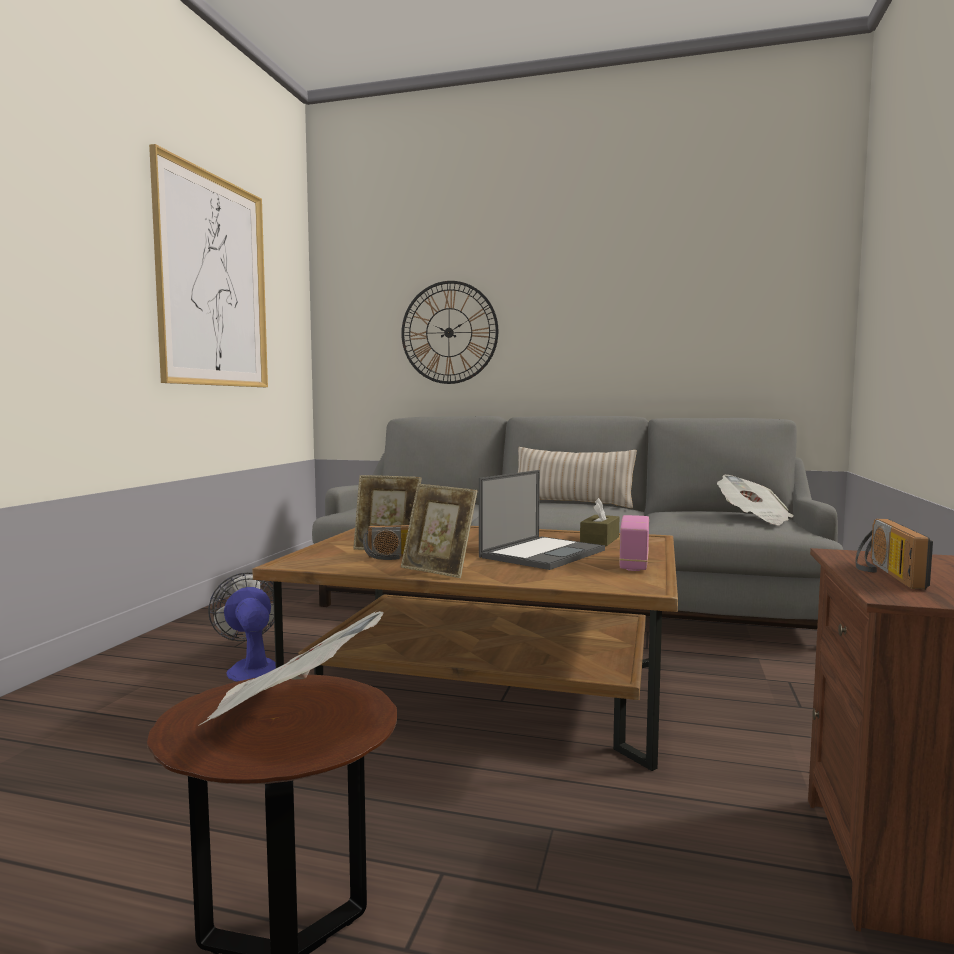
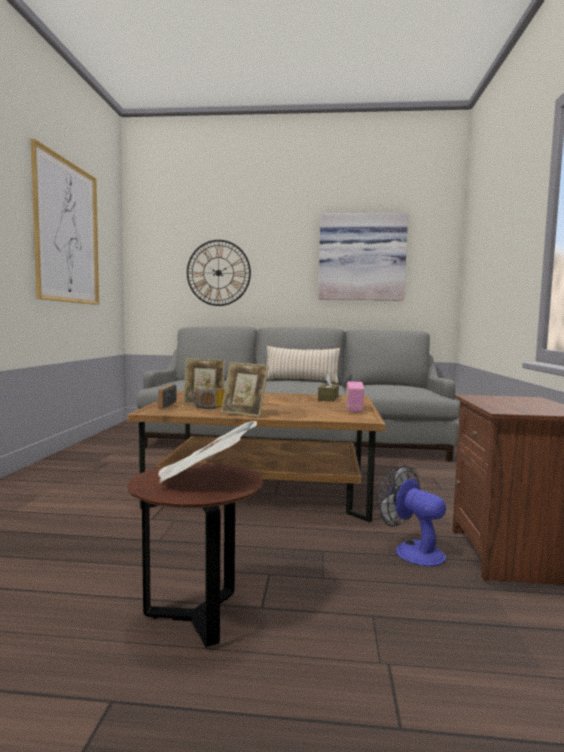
camera: 10 degrees left, 0 degrees up
fan [208,572,276,682] -> fan moved to [378,465,446,566]
laptop [479,470,605,570] -> none
newspaper [717,475,793,525] -> none
radio [856,519,933,590] -> radio moved to [158,384,177,409]
none -> picture [318,213,408,301]

